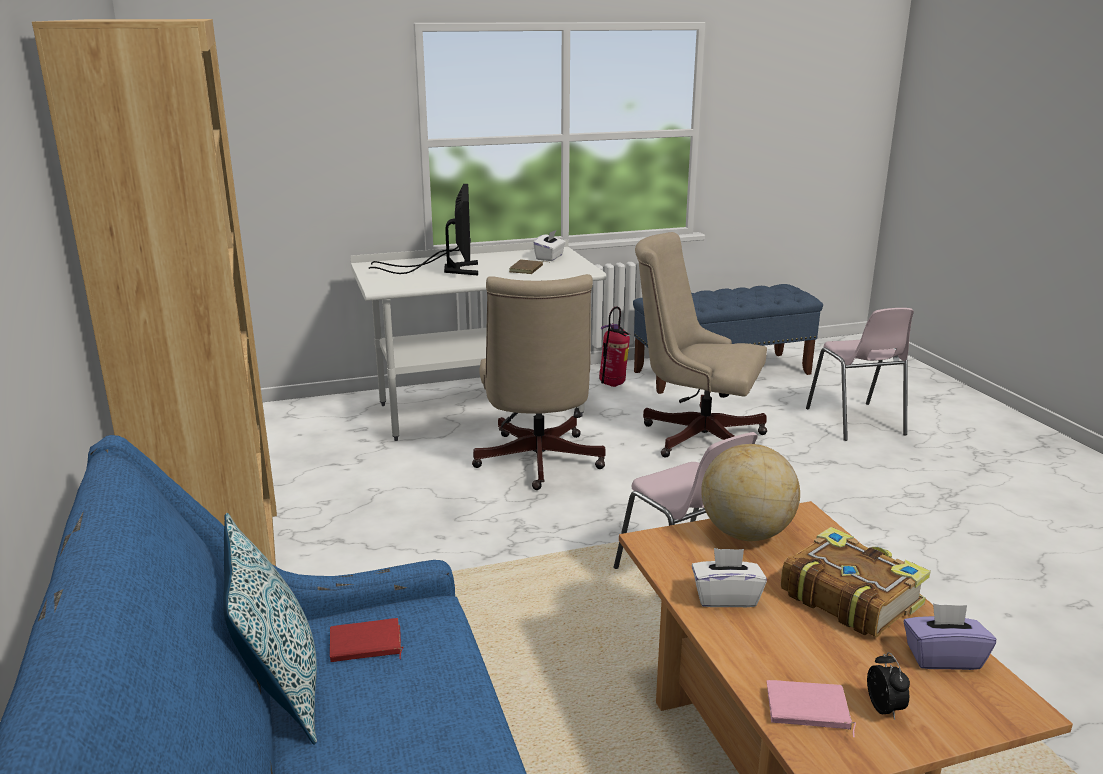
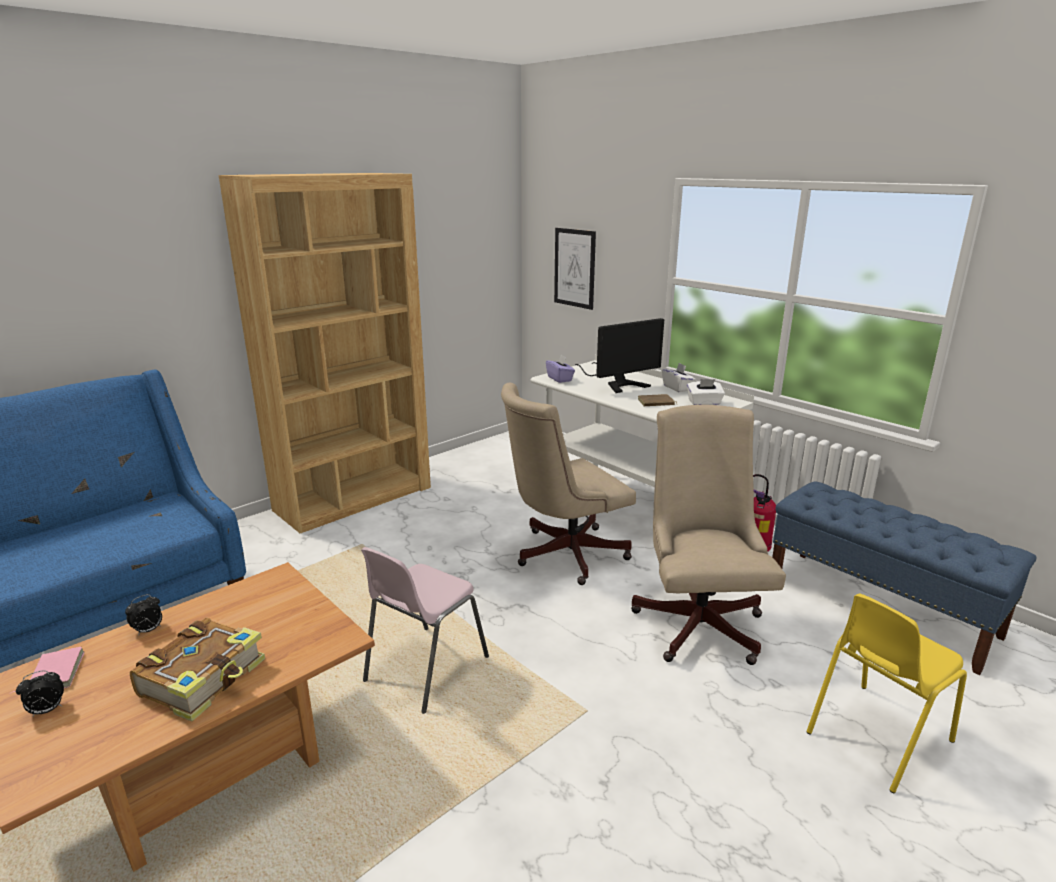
camera: 65 degrees right, 0 degrees up
pillow [223,513,317,745] -> none
red book [330,618,404,662] -> none
white tissue box [692,548,767,607] -> white tissue box moved to [662,363,696,392]
globe [701,444,800,541] -> none
pink chair [806,308,914,441] -> yellow chair [806,594,967,793]
purple tissue box [903,603,996,670] -> purple tissue box moved to [546,355,575,383]
none -> alarm clock [125,594,162,636]
none -> picture [554,228,596,310]

